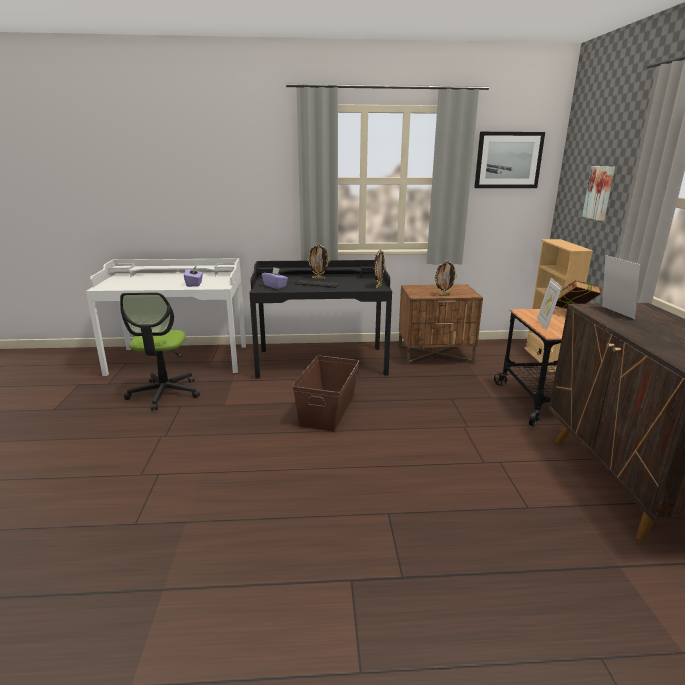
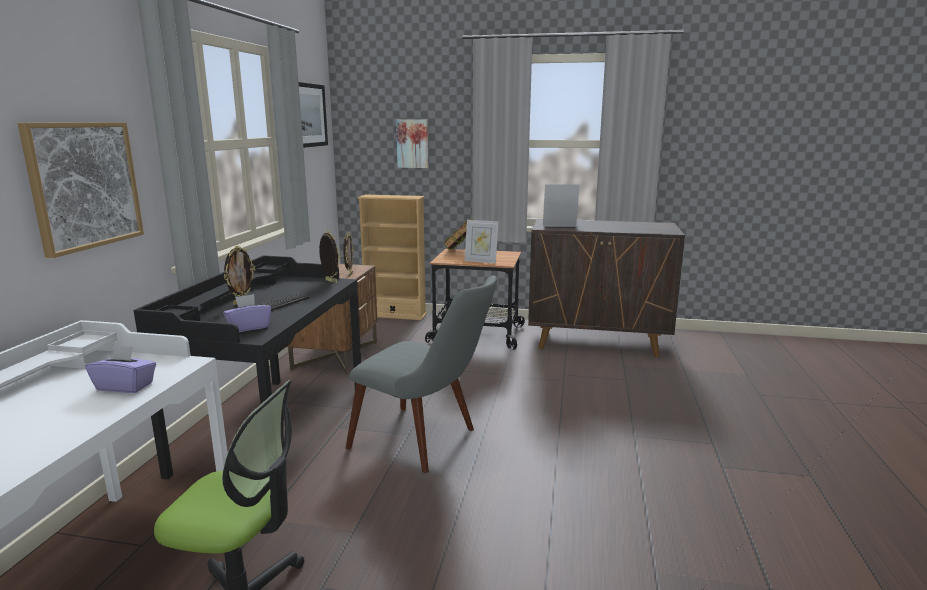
camera: 75 degrees left, 5 degrees down
brown storage box [292,355,359,432] -> grey chair [346,276,497,473]
none -> picture [18,122,144,258]

